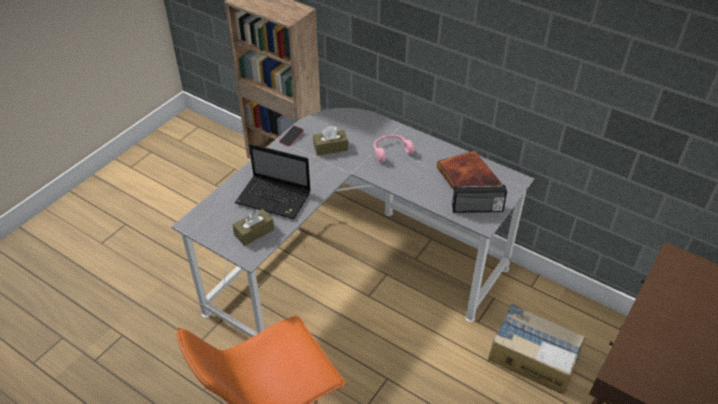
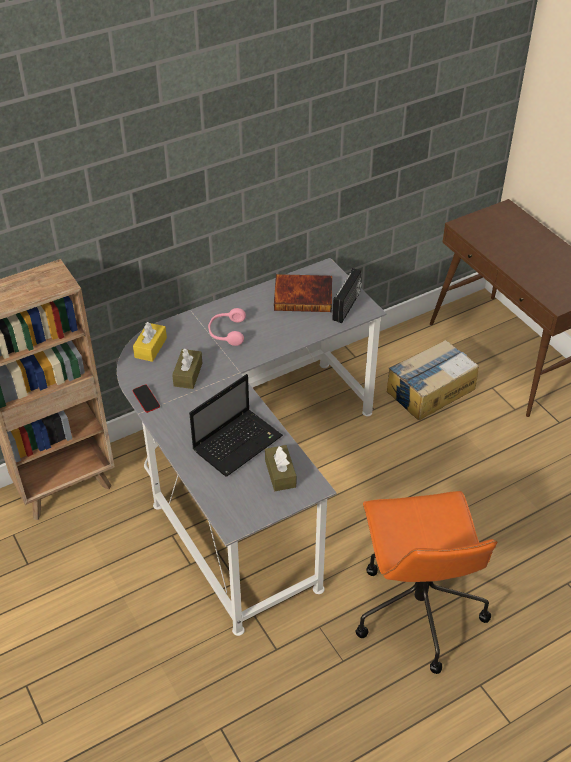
camera: 65 degrees left, 0 degrees up
none -> yellow tissue box [133,322,167,362]

